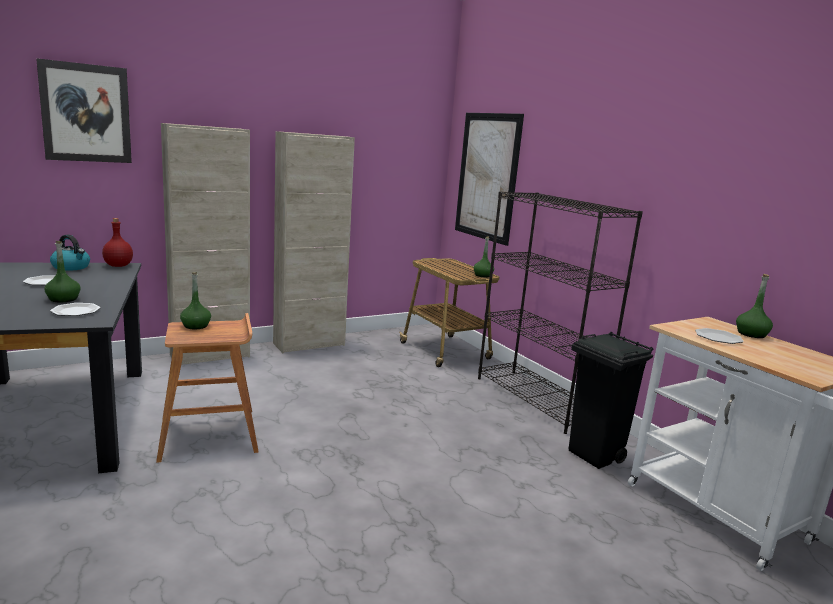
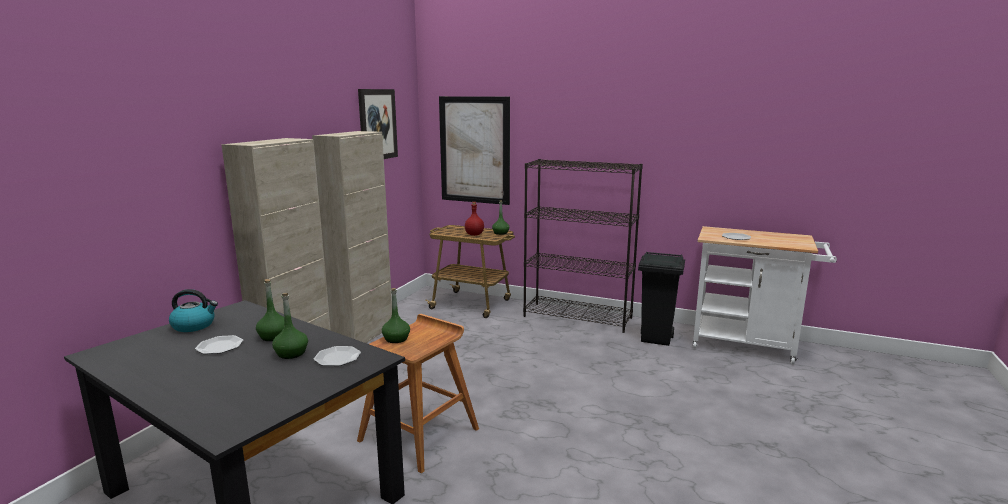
camera: 35 degrees left, 0 degrees up
picture [36,58,132,163] -> picture moved to [358,89,398,159]
red bottle [102,218,133,267] -> red bottle moved to [465,202,484,236]
green bottle [736,274,773,338] -> green bottle moved to [256,279,284,341]

